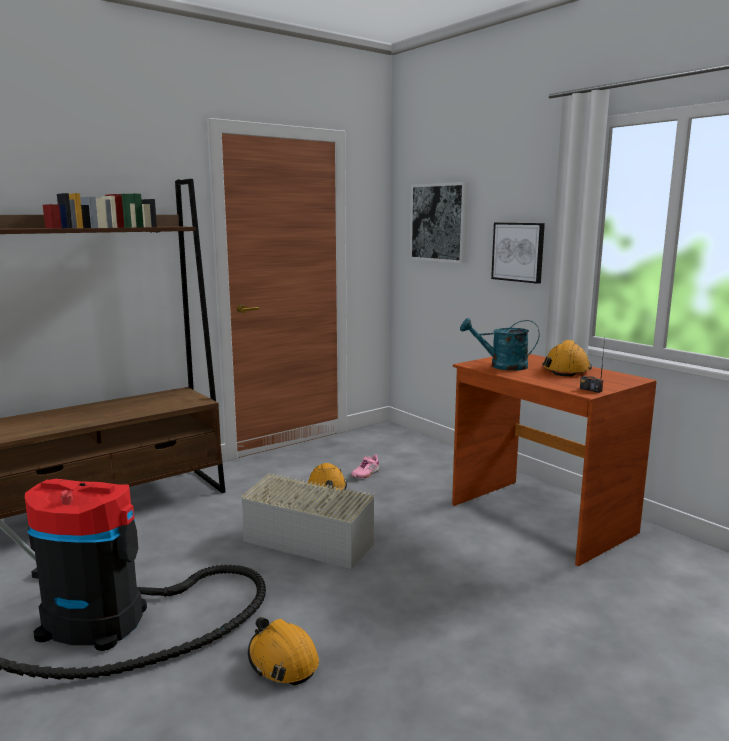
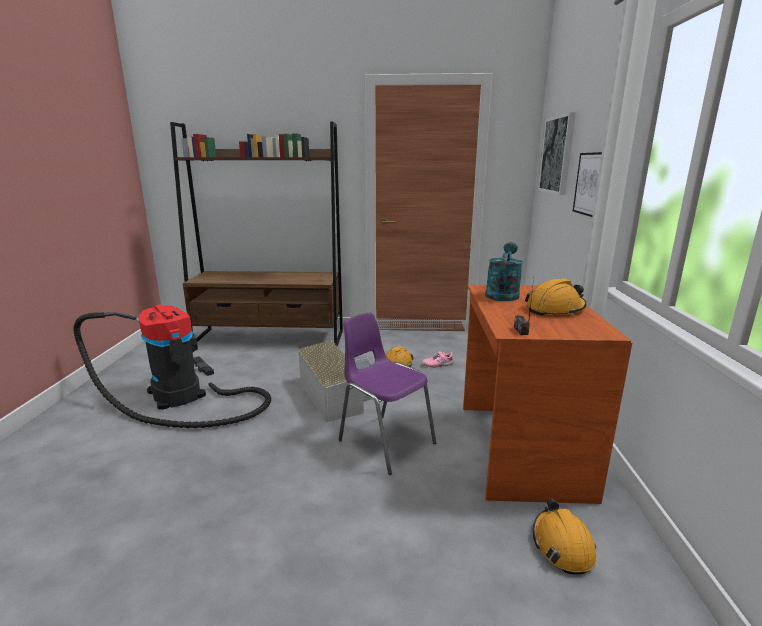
camera: 40 degrees right, 5 degrees up
orange hard hat [248,617,319,685] -> orange hard hat moved to [533,499,596,575]
turquoise watering can [460,318,539,371] -> turquoise watering can turned 60 degrees clockwise [485,242,523,301]
none -> purple chair [339,313,436,475]

